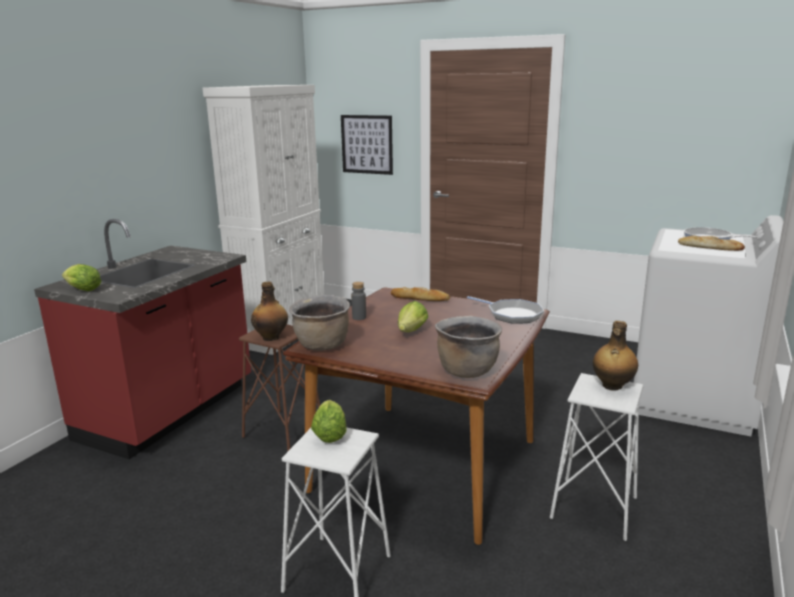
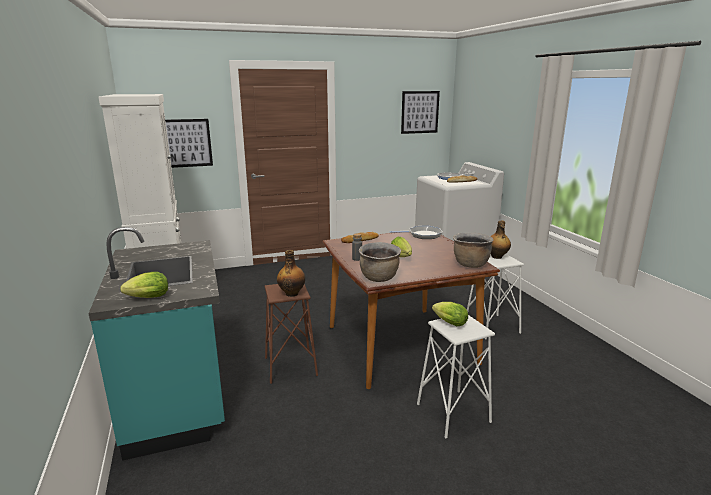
camera: 45 degrees left, 0 degrees up
red counter [34,219,251,459] -> turquoise counter [88,227,225,461]
none -> picture [401,91,440,134]

